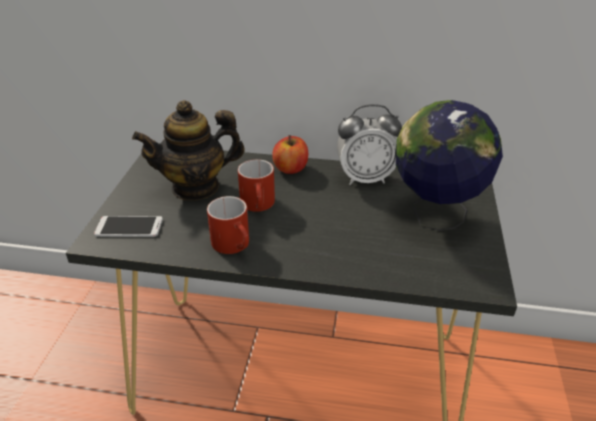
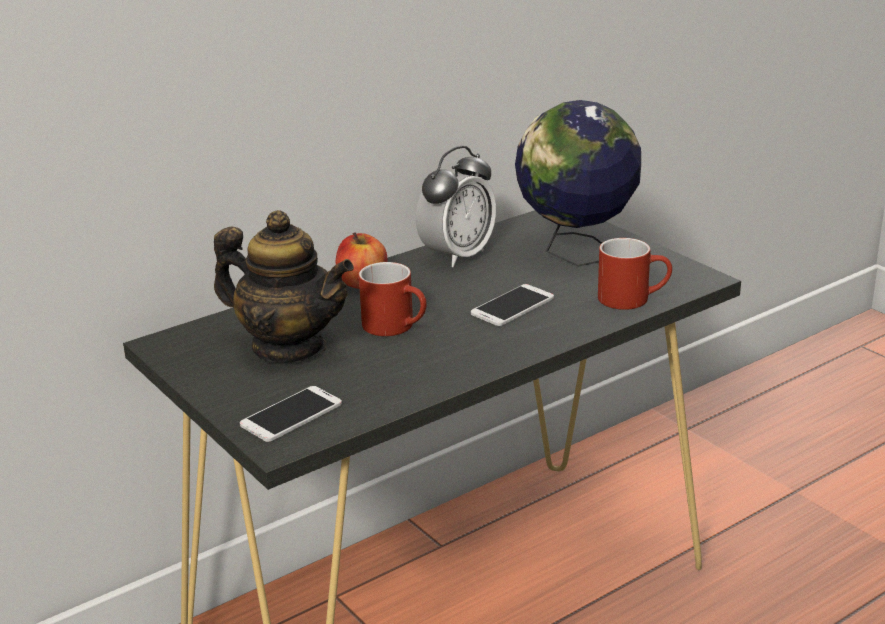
camera: 45 degrees left, 10 degrees down
teapot [132,100,245,201] -> teapot turned 90 degrees counterclockwise [214,210,354,363]
red mug [207,196,249,254] -> red mug moved to [598,238,672,310]
none -> phone [471,284,554,326]

